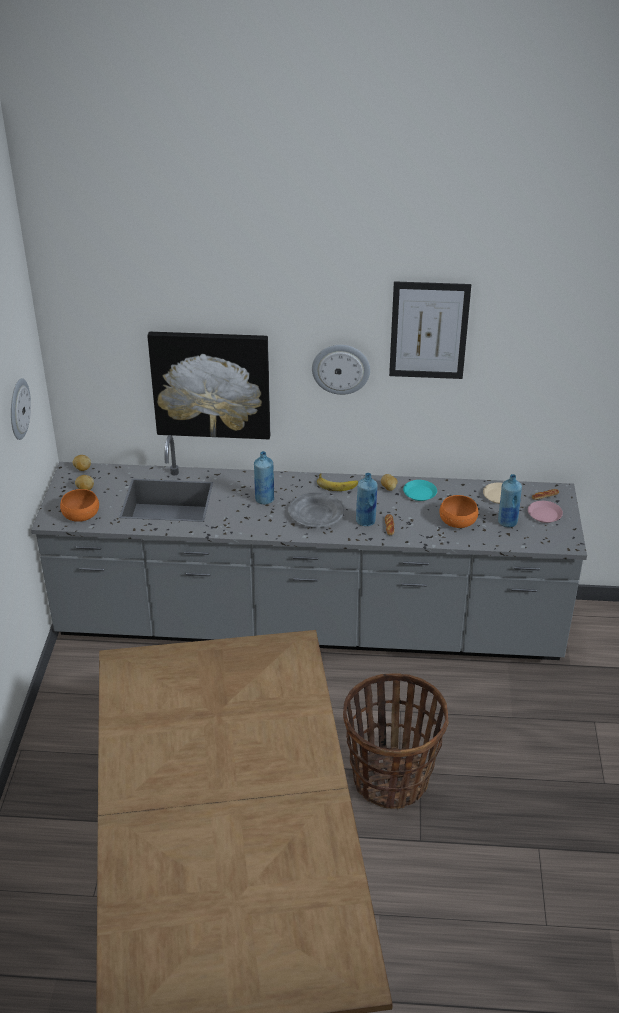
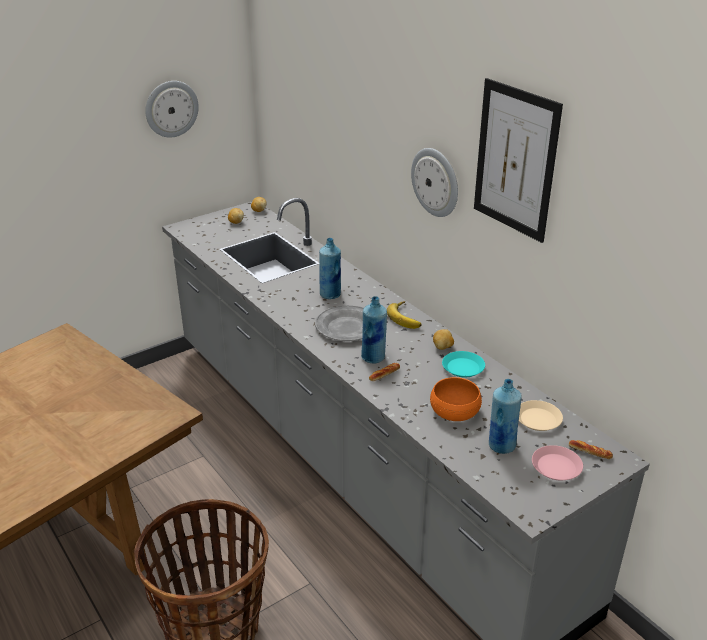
camera: 50 degrees right, 5 degrees down
orange bowl [60,489,99,522] -> none
picture [147,332,270,439] -> none

